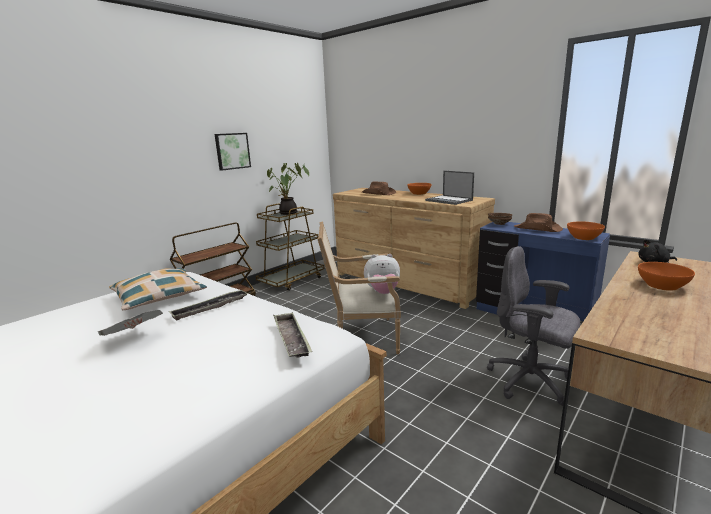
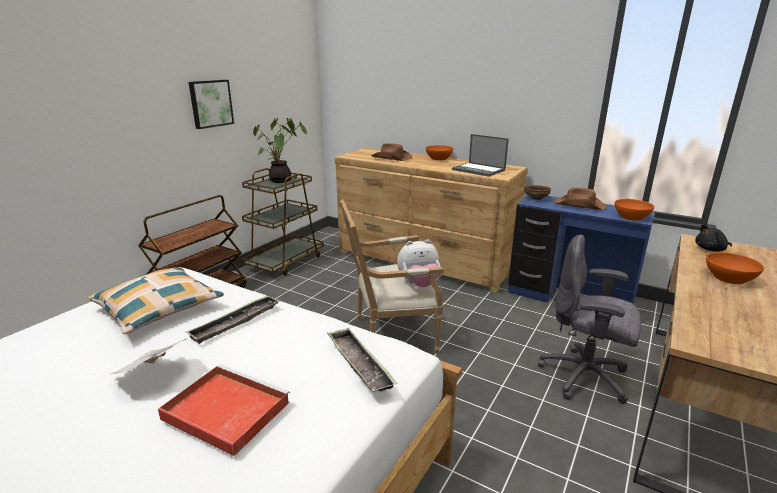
camera: 10 degrees left, 5 degrees up
none -> red tray [158,365,290,456]

